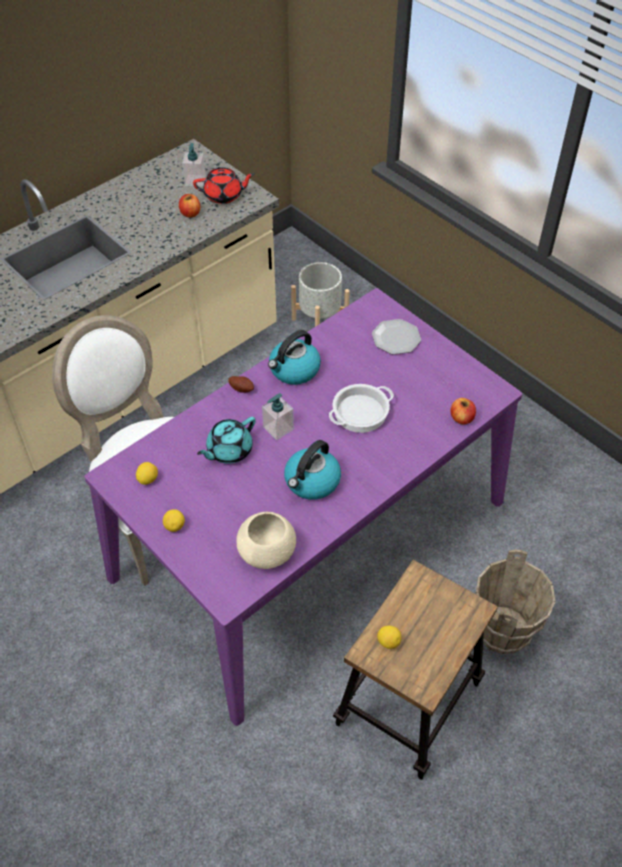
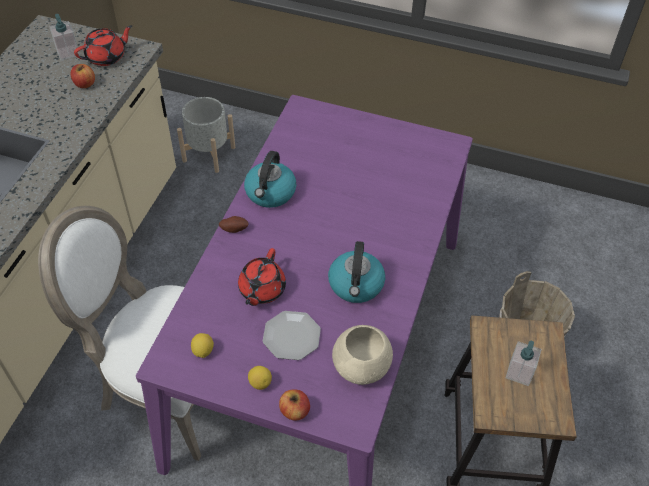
camera: 30 degrees left, 0 degrees up
turquoise teapot [197,417,256,464] -> red teapot [238,248,286,306]
soap dispenser [262,393,294,440] -> soap dispenser moved to [506,341,541,386]
cooking pot [329,384,394,433] -> none
plate [372,319,421,355] -> plate moved to [263,311,321,360]
lemon [377,626,401,649] -> none
apple [450,398,476,424] -> apple moved to [279,390,310,421]

